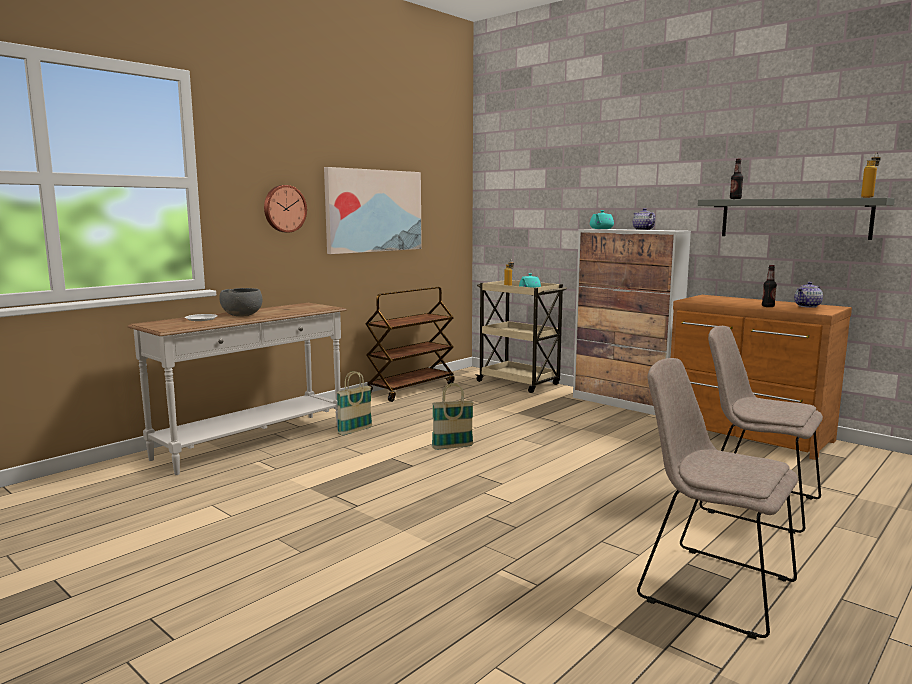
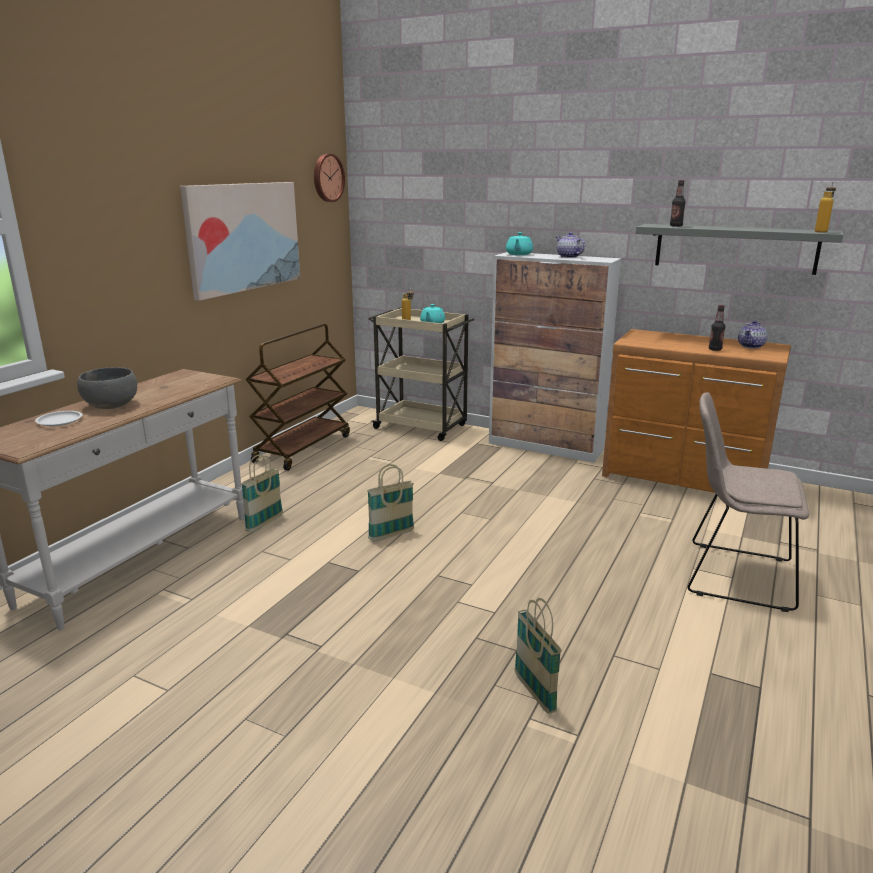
camera: 15 degrees left, 10 degrees up
wall clock [264,185,307,233] -> wall clock moved to [314,154,345,202]
beige chair [637,358,798,639] -> none
none -> basket [514,598,562,714]

